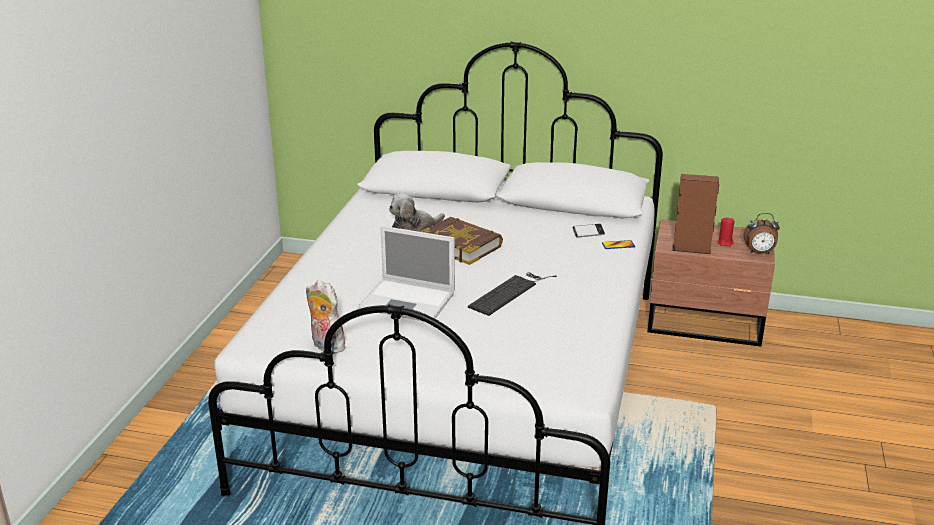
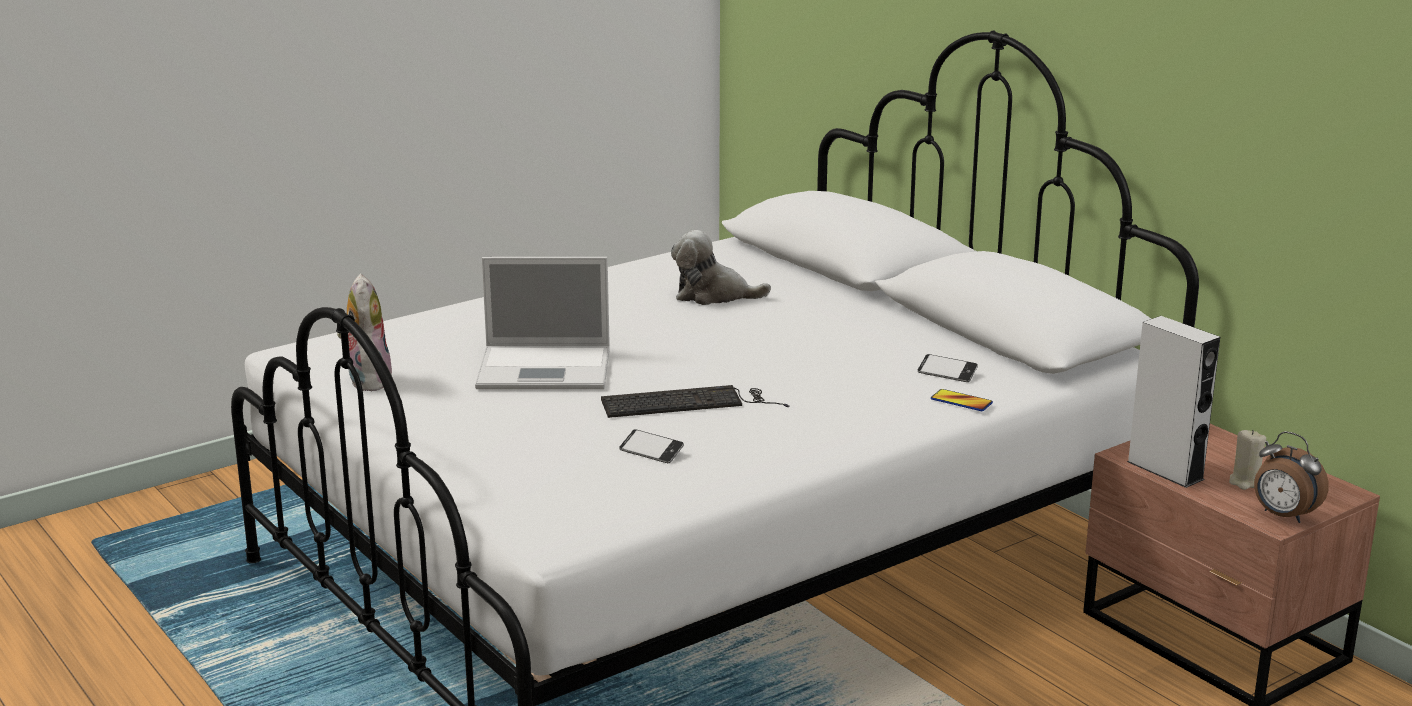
camera: 40 degrees right, 5 degrees down
laptop [358,226,455,321] -> laptop turned 60 degrees counterclockwise [475,257,610,389]
book [420,217,503,265] -> none
brown speaker [672,174,719,254] -> grey speaker [1127,316,1220,488]
red candle [717,217,735,247] -> beige candle [1229,430,1266,490]
none -> phone [619,429,684,463]

